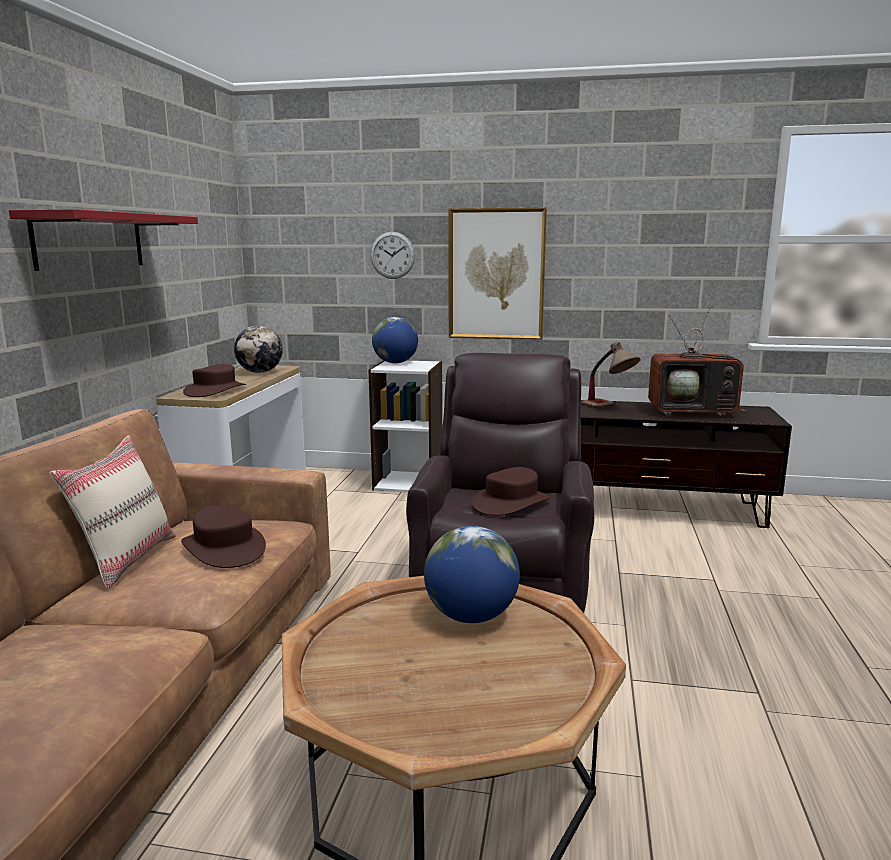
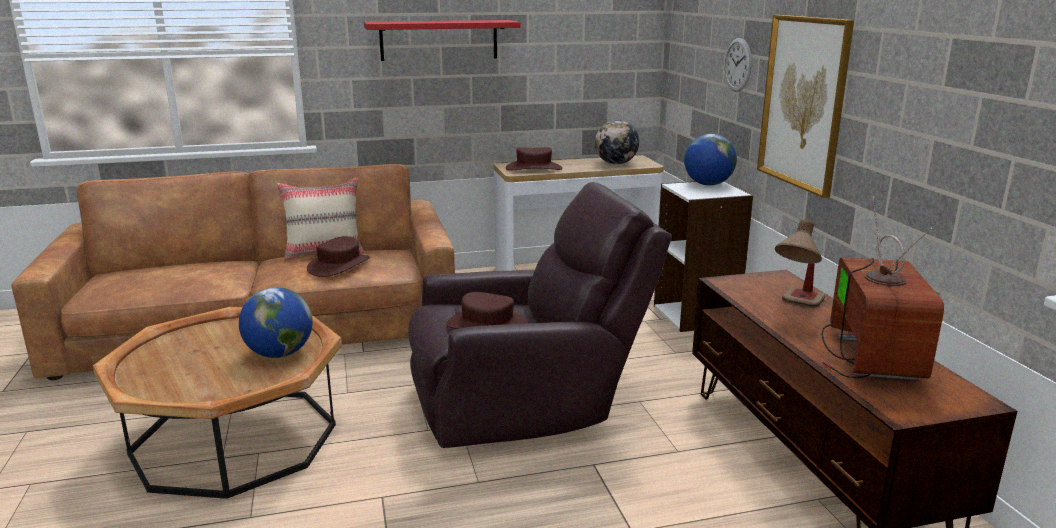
camera: 65 degrees right, 5 degrees up
television [648,306,745,416] -> television turned 150 degrees counterclockwise [822,196,944,380]

